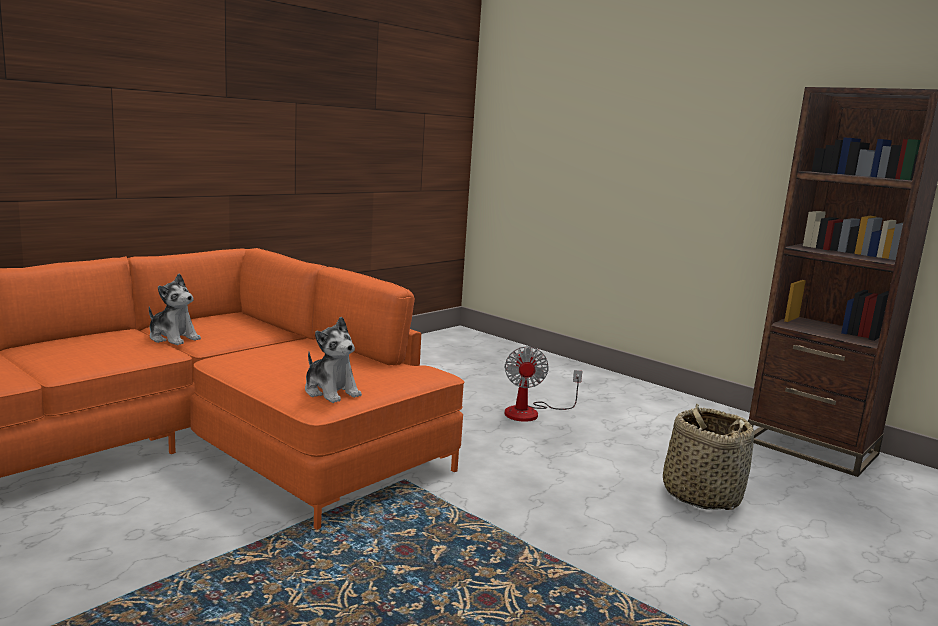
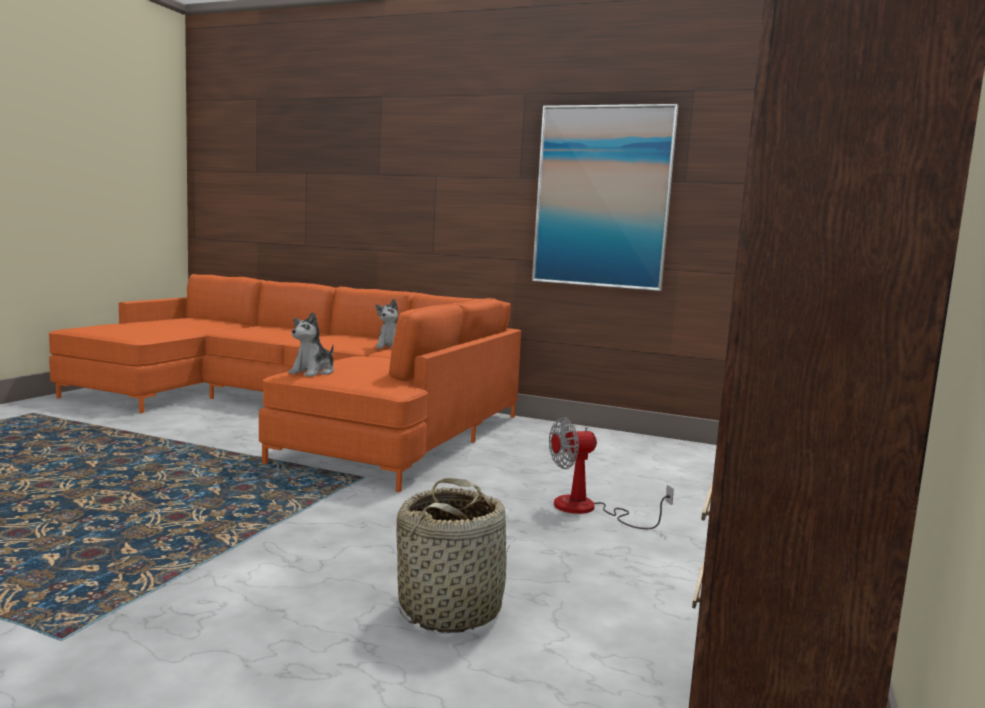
camera: 70 degrees right, 5 degrees down
none -> picture [532,104,678,291]

